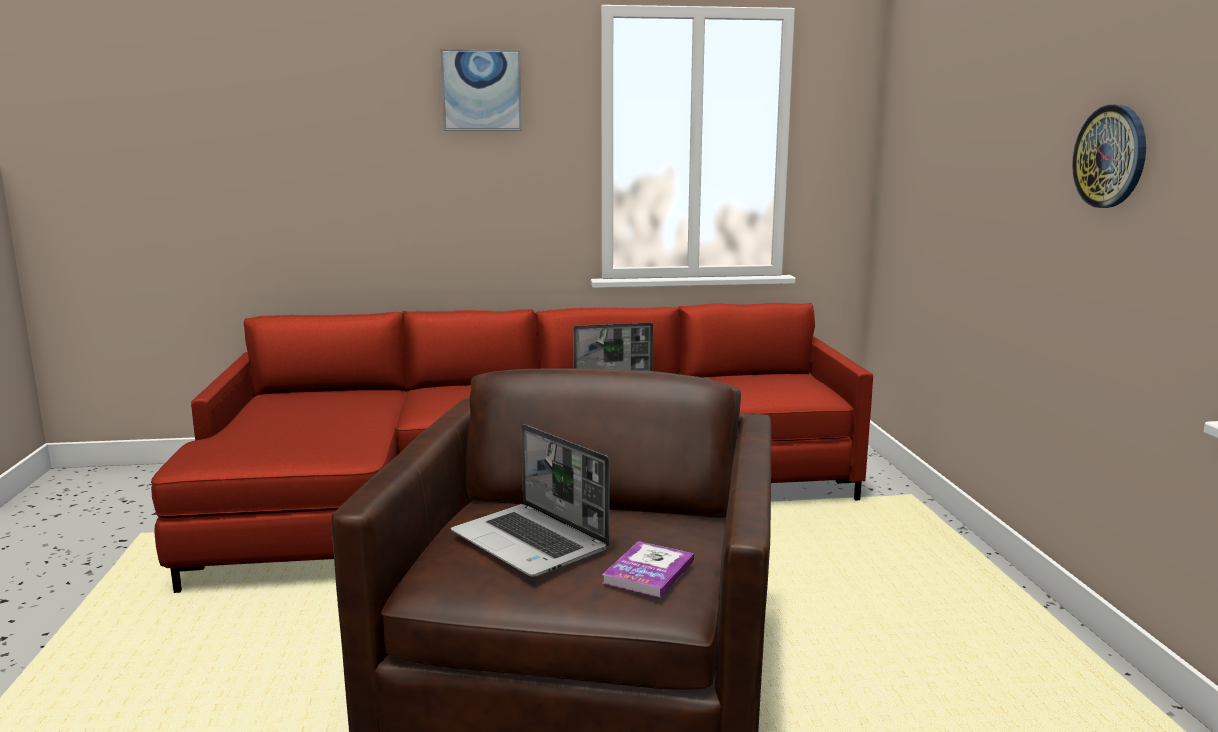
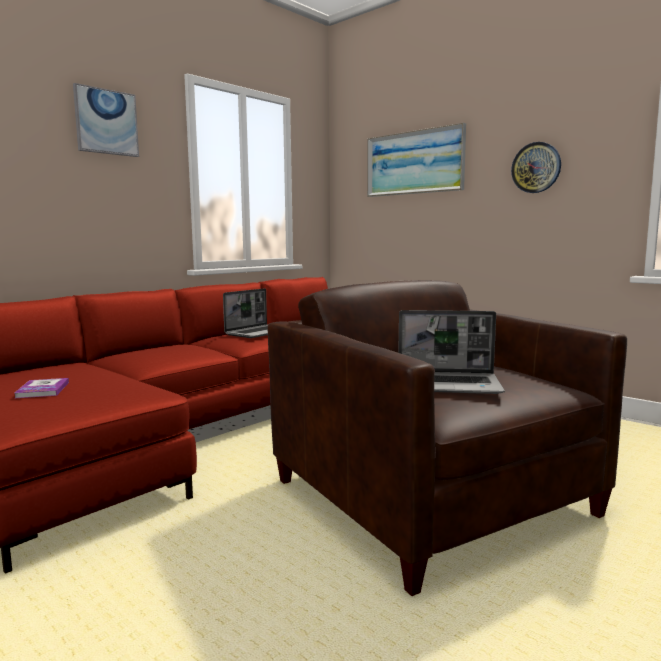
camera: 40 degrees left, 5 degrees down
book [602,541,694,598] -> book moved to [15,378,69,398]
none -> picture [367,123,466,197]

